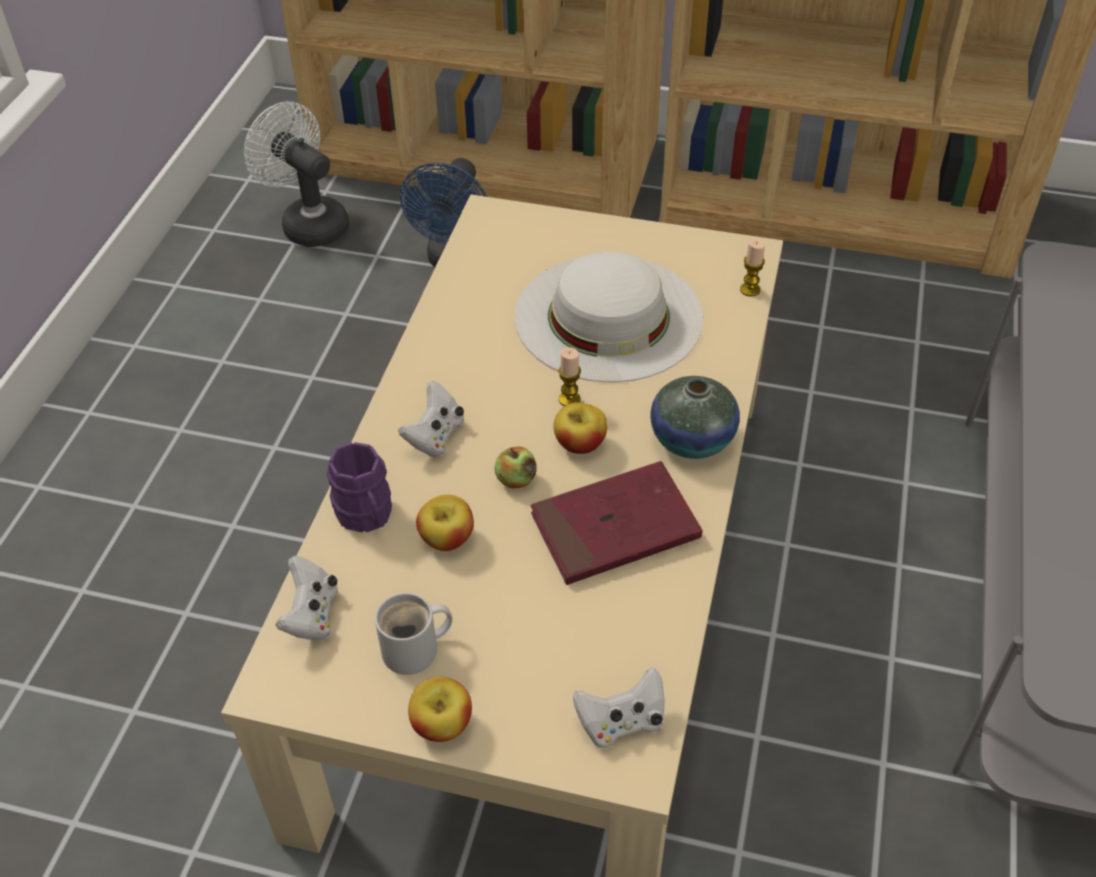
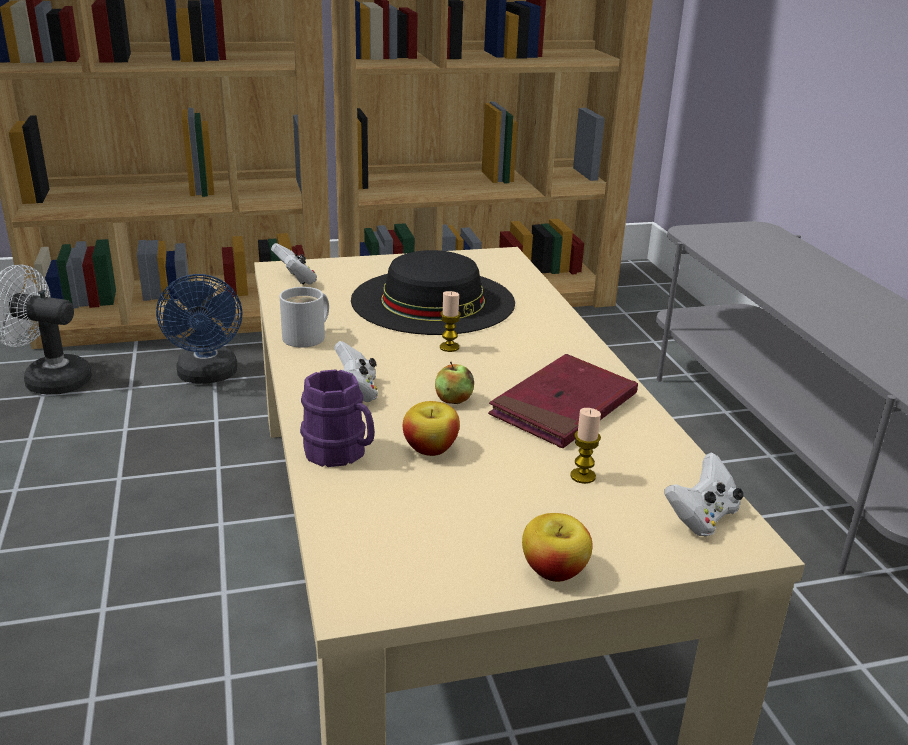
camera: 30 degrees left, 20 degrees down
white game controller [276,556,338,641] -> white game controller moved to [271,243,317,285]
white mug [375,593,453,675] -> white mug moved to [280,287,329,347]
white hat [515,251,704,382] -> black hat [351,250,515,335]
apple [553,402,607,454] -> none
vase [650,376,740,459] -> none
candle [740,238,765,297] -> candle moved to [570,408,601,484]

